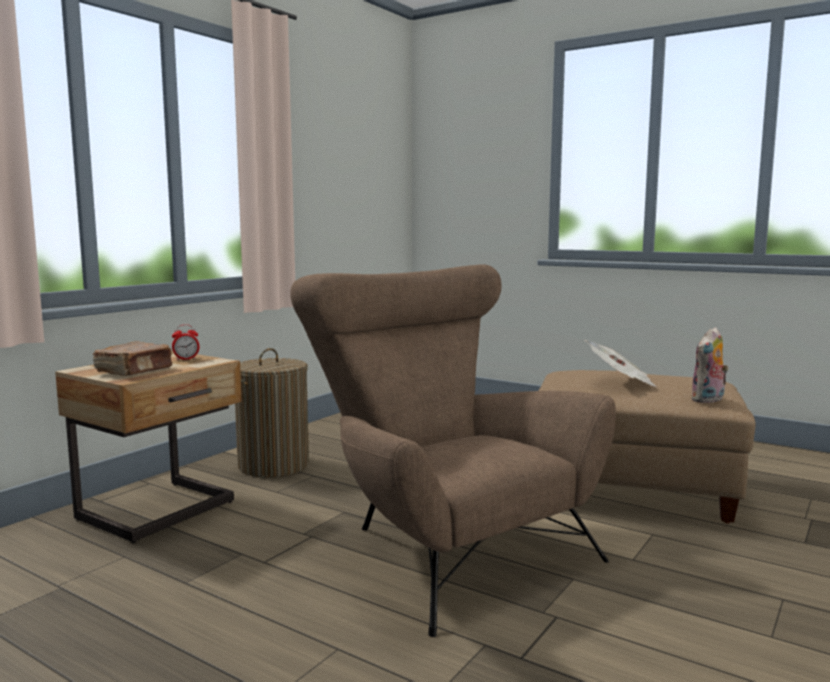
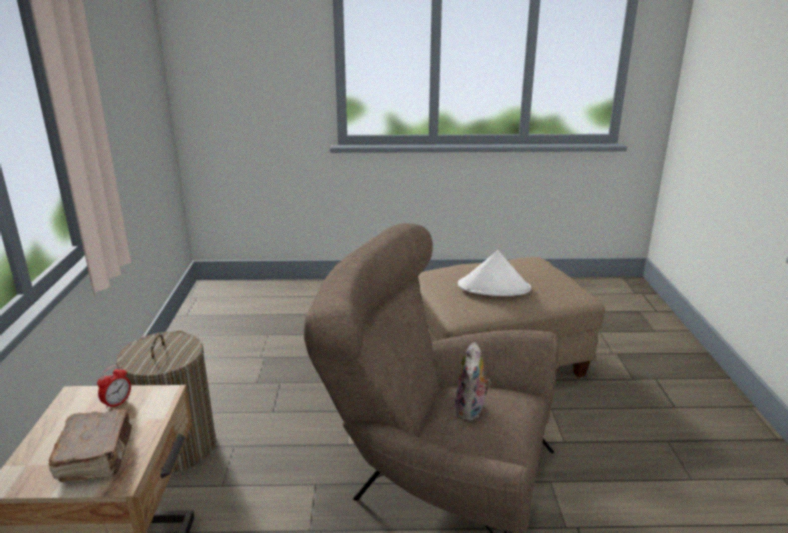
camera: 35 degrees left, 15 degrees up
newspaper [585,340,656,387] -> white hat [458,250,531,296]
plush toy [691,327,729,403] -> plush toy moved to [454,342,491,421]

